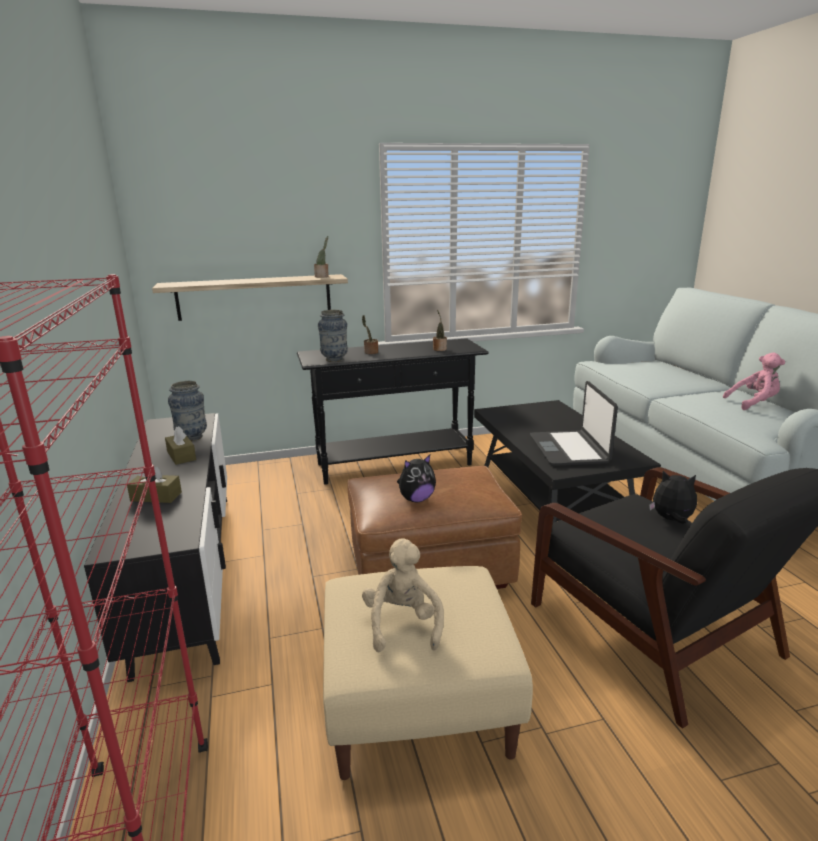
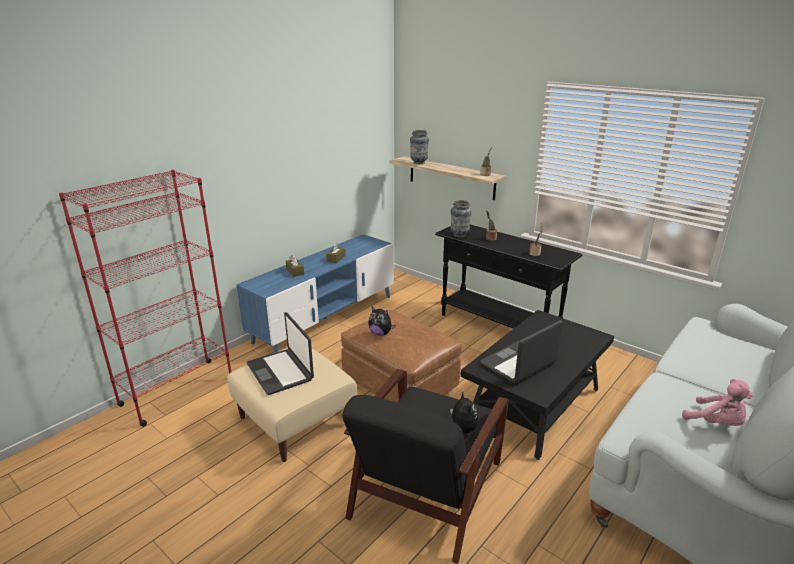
camera: 55 degrees right, 5 degrees up
black tv stand [84,413,227,682] -> blue tv stand [237,234,394,353]
vase [168,381,207,441] -> vase moved to [410,130,429,164]
beige plush toy [362,538,444,652] -> laptop [247,312,314,395]

